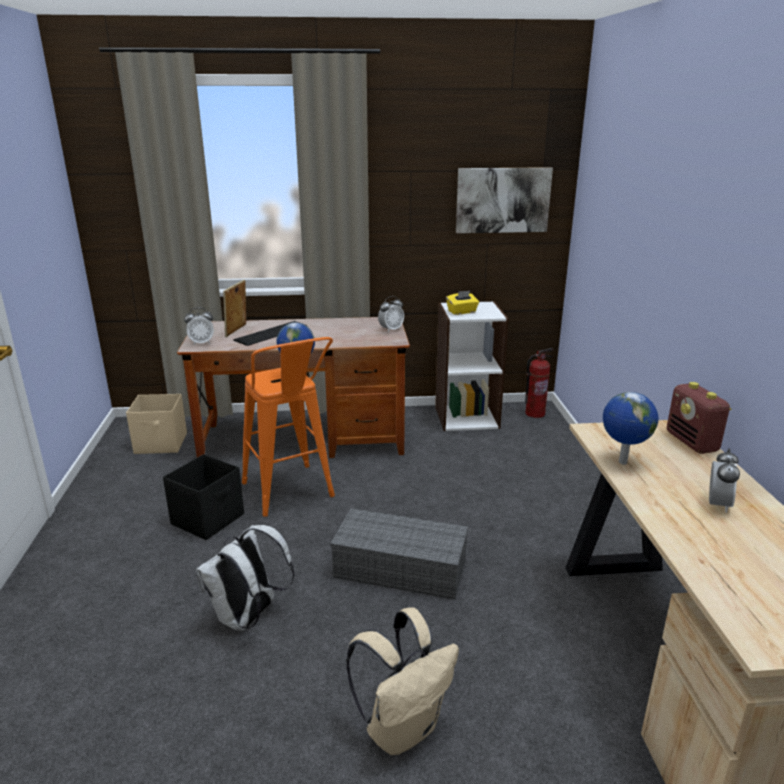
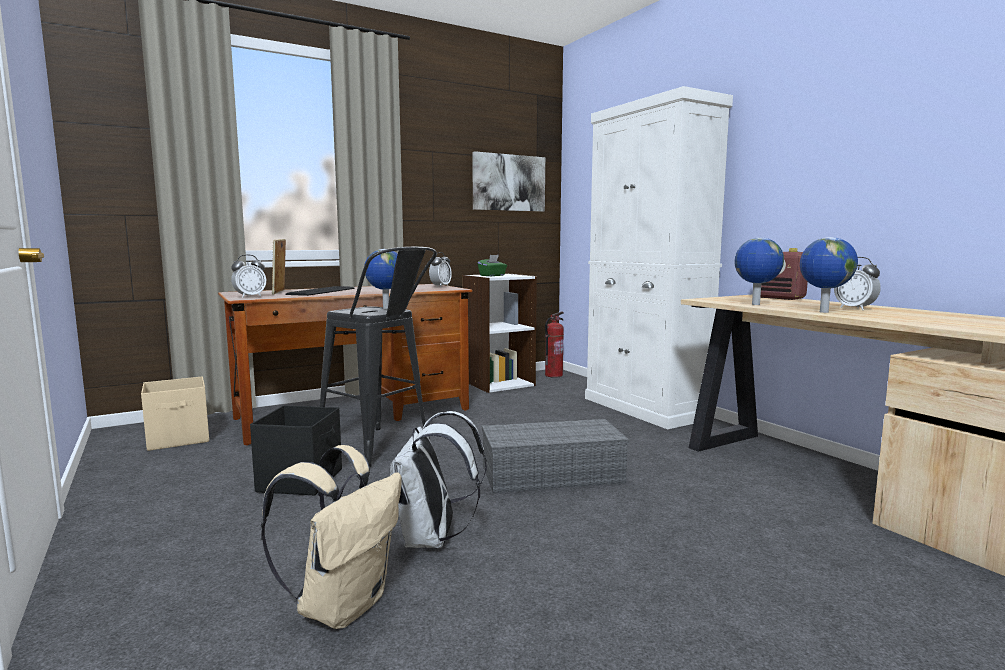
camera: 25 degrees left, 15 degrees down
orange stool [242,337,335,517] -> black stool [320,247,437,467]
beige backpack [346,607,459,755] -> beige backpack moved to [261,445,402,629]
yellow tissue box [446,291,479,315] -> green tissue box [477,255,507,276]
alarm clock [709,448,740,513] -> alarm clock turned 150 degrees clockwise [834,257,881,310]
none -> white cabinet [585,86,733,429]
none -> globe [800,237,858,313]

